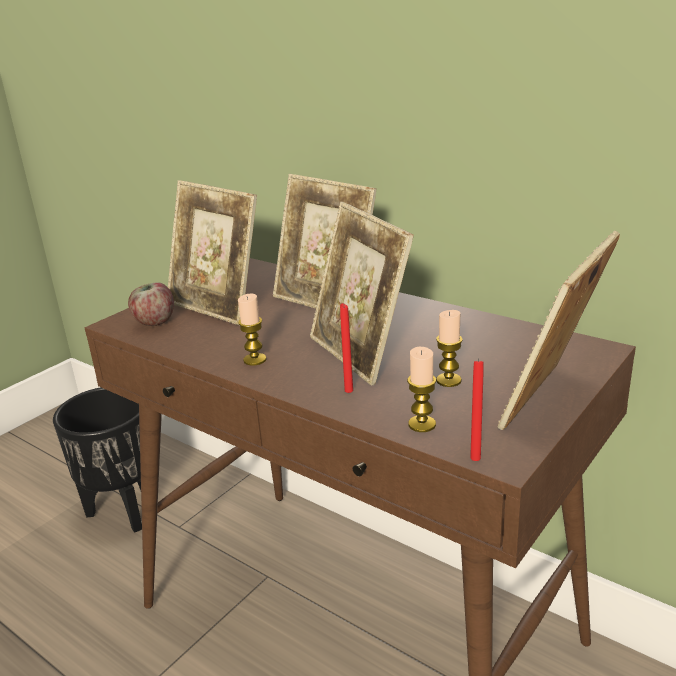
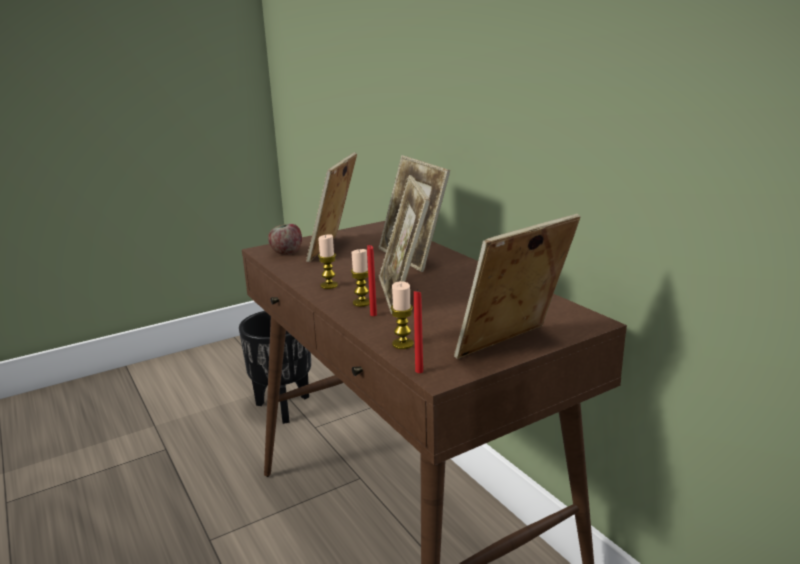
camera: 20 degrees right, 5 degrees down
picture frame [168,180,257,325] -> picture frame turned 45 degrees clockwise [306,152,357,262]
candle [436,310,463,387] -> candle moved to [351,249,370,307]

